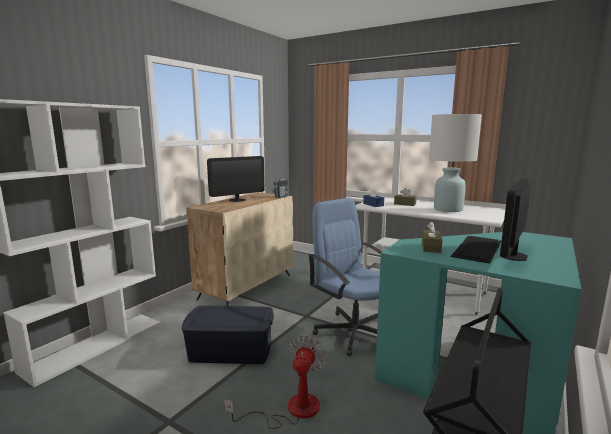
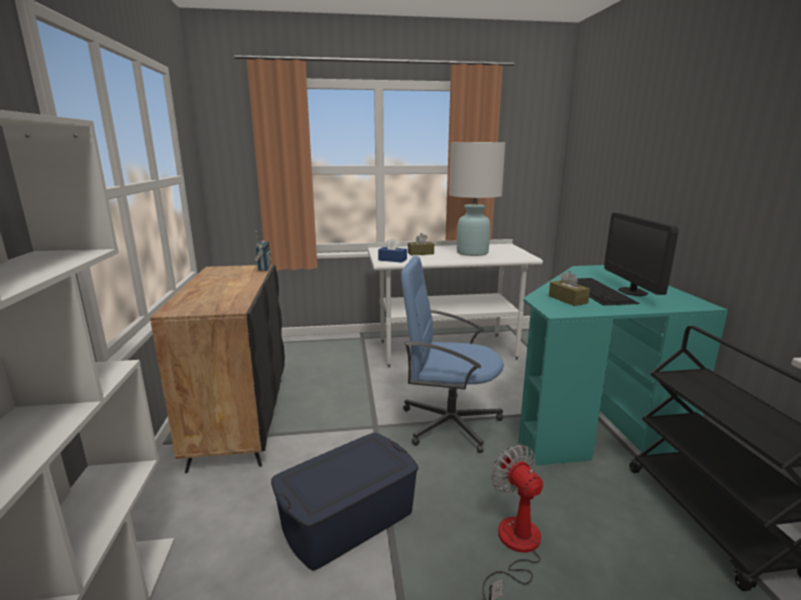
camera: 40 degrees left, 5 degrees up
beige cabinet [186,192,293,306] -> black cabinet [150,265,285,473]
monitor [207,156,265,202] -> none

